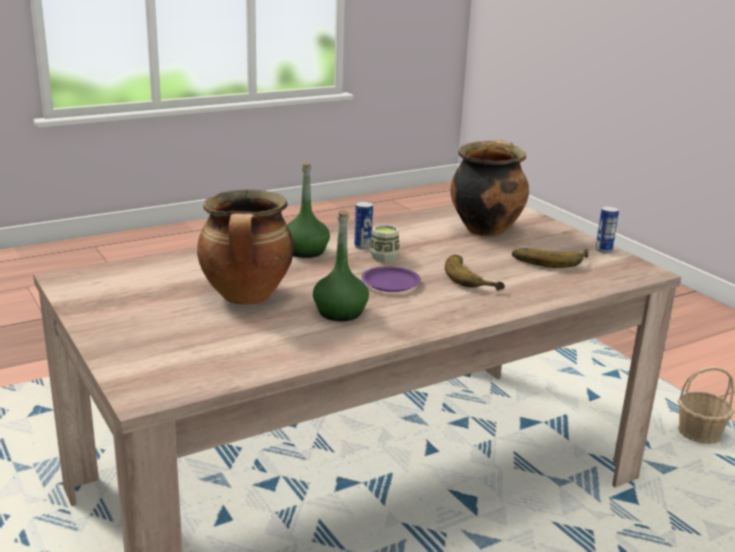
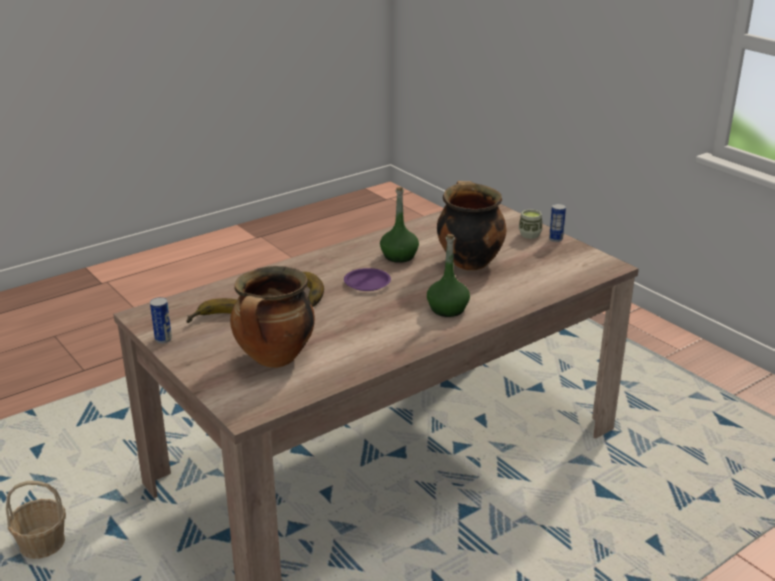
camera: 175 degrees right, 5 degrees up
can [354,201,373,249] -> can moved to [549,204,566,242]
cup [370,224,400,262] -> cup moved to [519,209,542,239]

